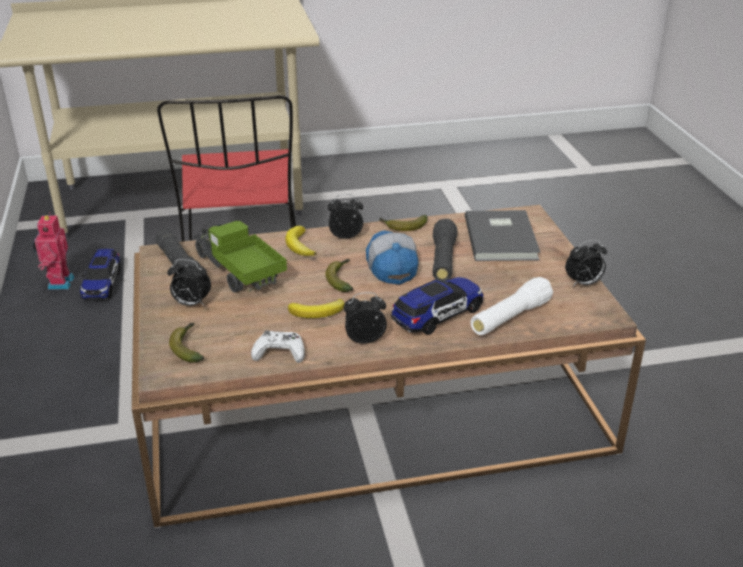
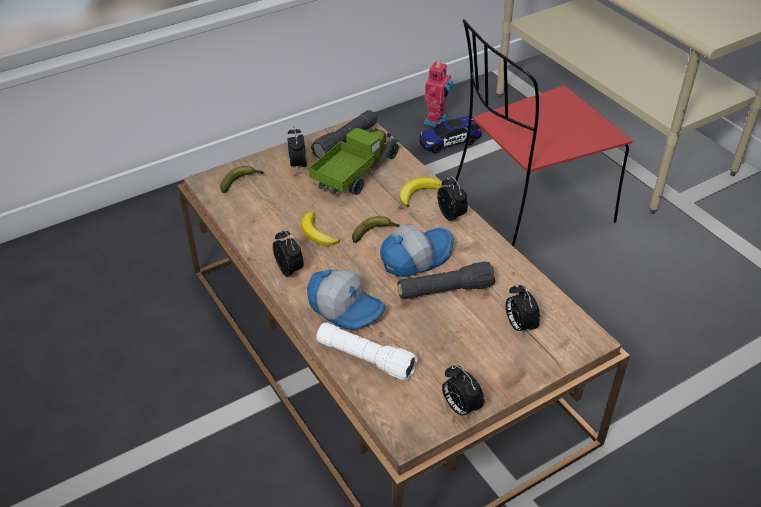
camera: 70 degrees right, 10 degrees up
toy robot [32,212,74,289] -> toy robot turned 135 degrees clockwise [424,60,453,126]
white game controller [251,330,305,363] -> none
banana [379,215,428,231] -> none
toy car [391,277,483,335] -> cap [307,269,386,330]
grey book [465,210,540,261] -> alarm clock [506,284,540,336]

